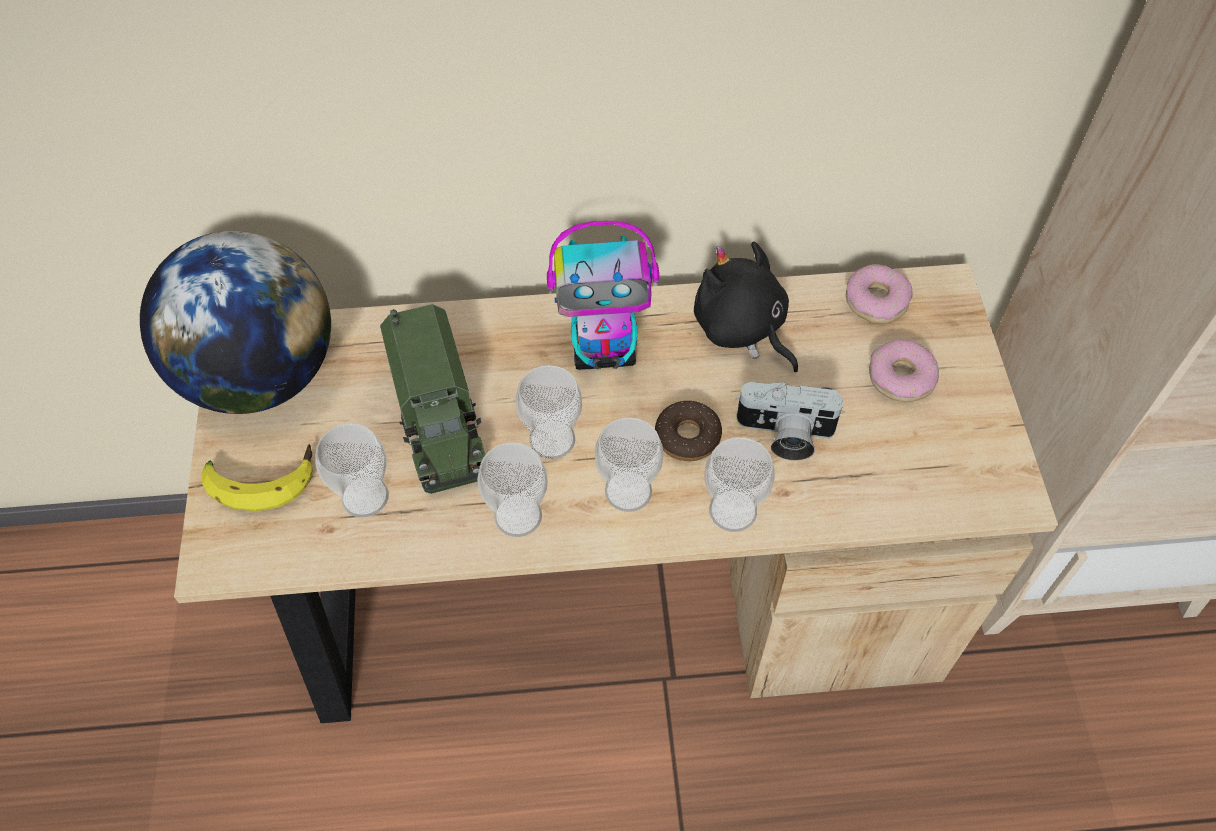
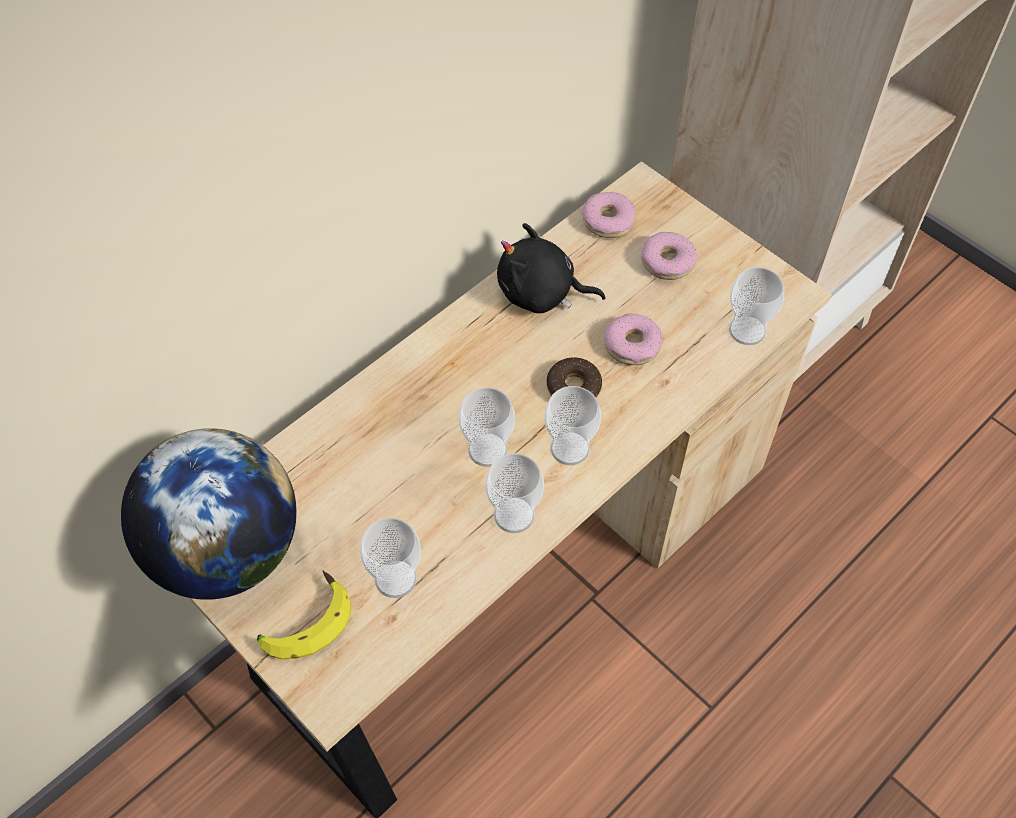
camera: 40 degrees left, 0 degrees up
toy truck [380,304,485,494] -> none
toy robot [547,221,659,370] -> none
cup [705,437,775,532] -> cup moved to [729,267,784,345]
camera [736,382,845,461] -> donut [604,313,663,365]

